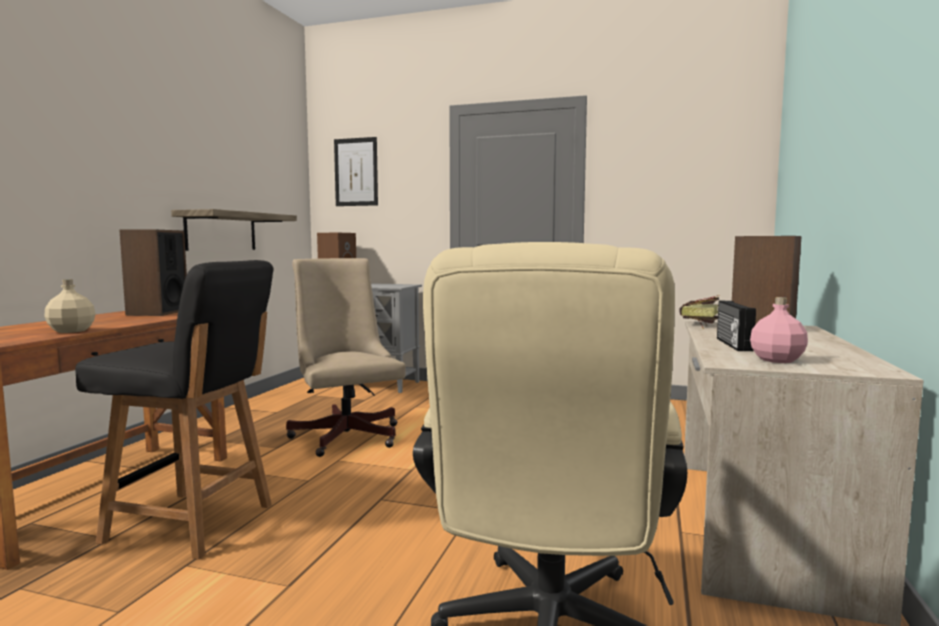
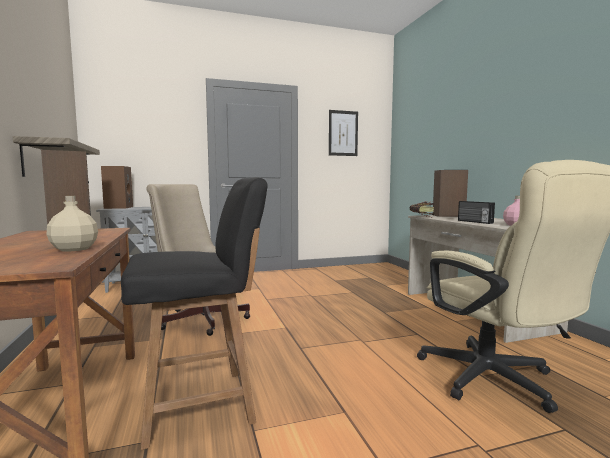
camera: 35 degrees left, 0 degrees up
picture [334,137,378,206] -> picture moved to [329,110,358,156]

